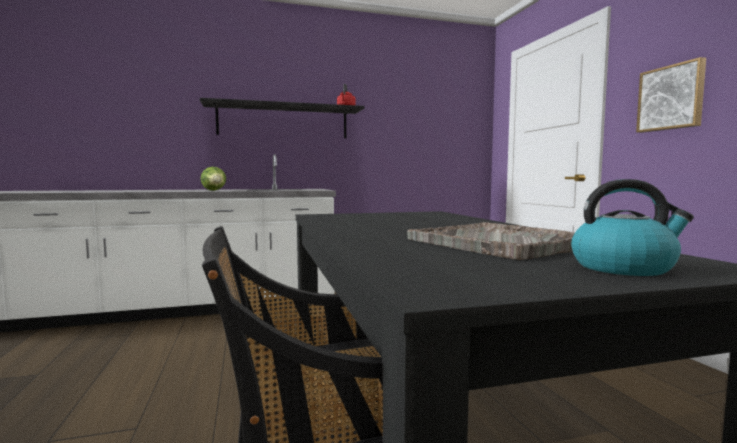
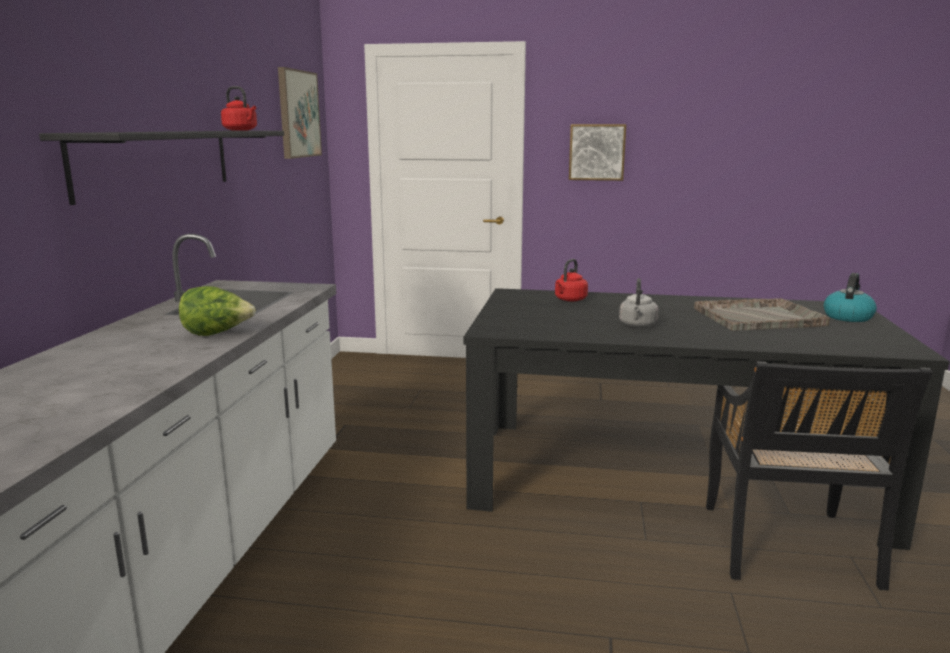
camera: 65 degrees left, 10 degrees up
none -> picture [278,67,322,159]
none -> red kettle [555,259,588,302]
none -> grey kettle [619,278,658,327]

